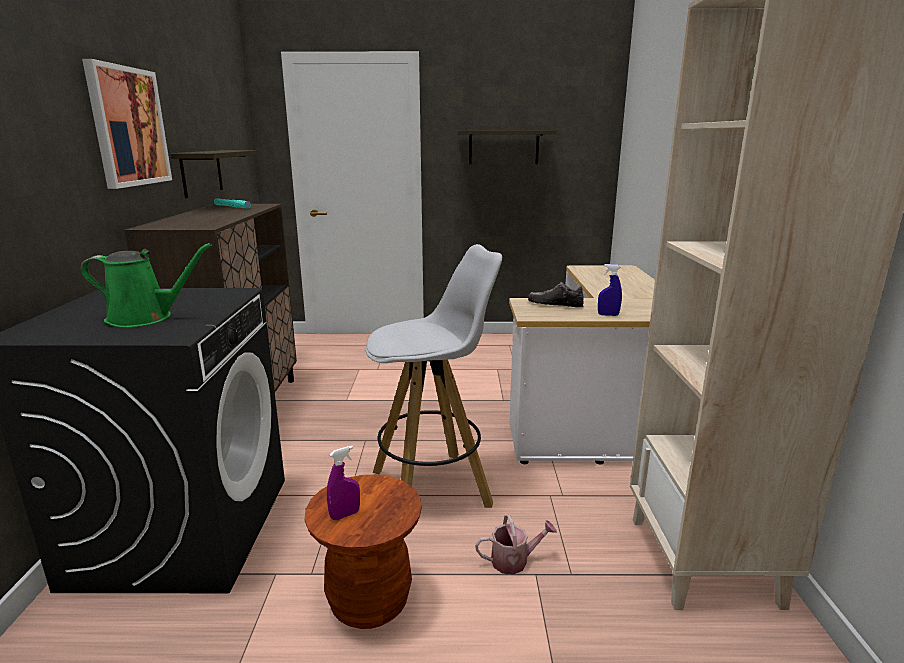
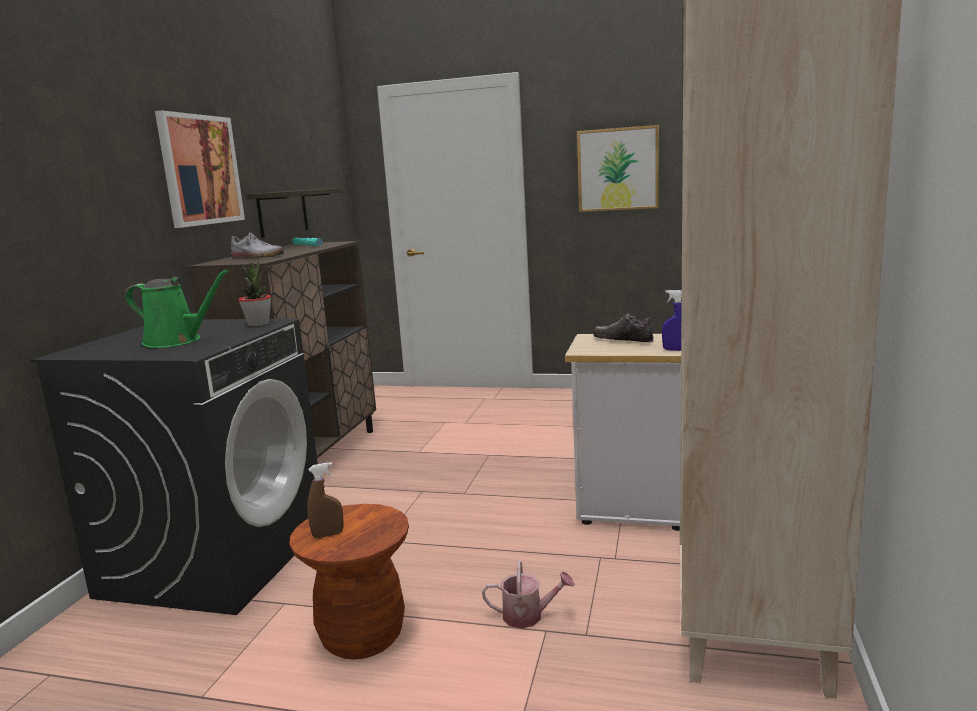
camera: 15 degrees right, 5 degrees down
purple spray bottle [327,446,360,520] -> brown spray bottle [307,462,344,538]
white stool [366,244,502,508] -> none
shelf [457,130,557,164] -> picture [577,125,659,212]
none -> shoe [231,233,284,258]
none -> potted plant [238,261,271,326]

